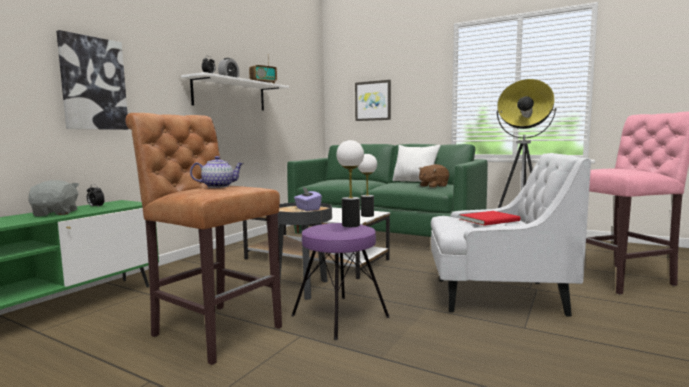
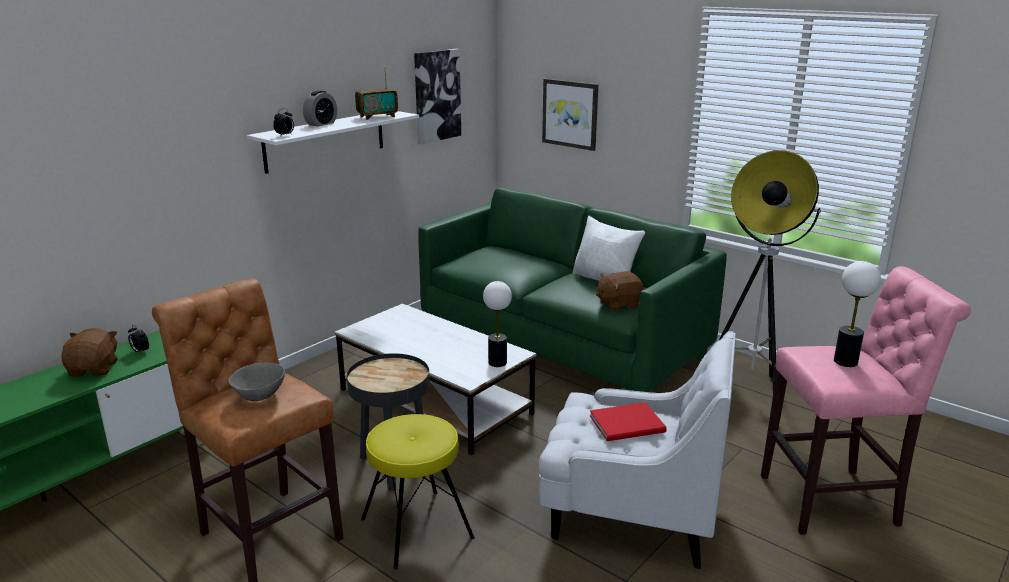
camera: 10 degrees right, 15 degrees up
grey plush toy [29,180,80,216] -> brown plush toy [61,328,118,377]
picture [56,30,129,130] -> picture moved to [414,49,461,144]
teapot [190,156,244,188] -> grey bowl [229,363,285,401]
purple stool [291,223,390,340] -> yellow stool [361,414,475,570]
purple tissue box [294,187,322,211] -> none
table lamp [336,140,364,227] -> table lamp moved to [834,261,881,367]

